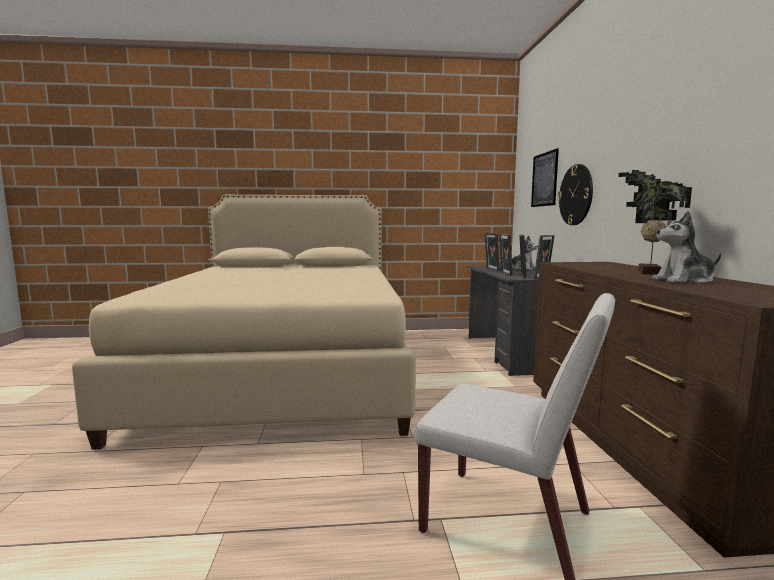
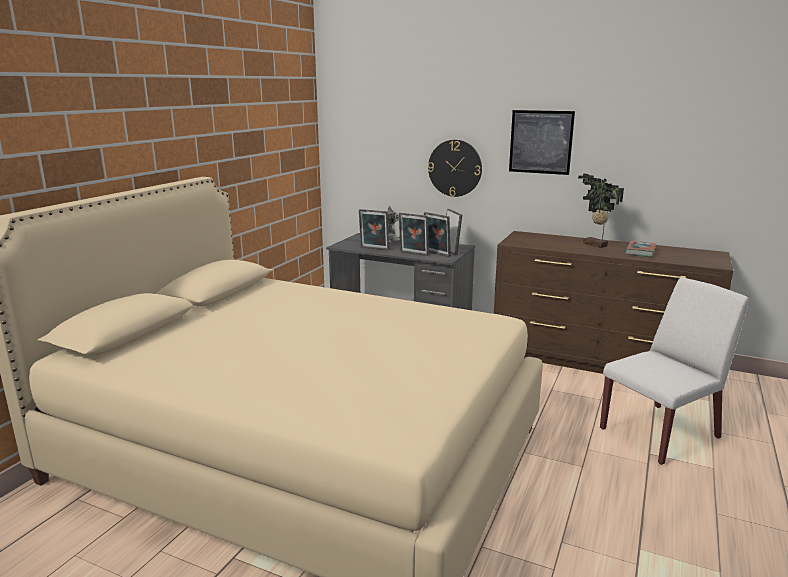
camera: 60 degrees left, 10 degrees up
picture [531,148,559,207] -> picture moved to [509,110,575,175]
plush toy [652,211,721,284] -> book [625,241,656,257]

